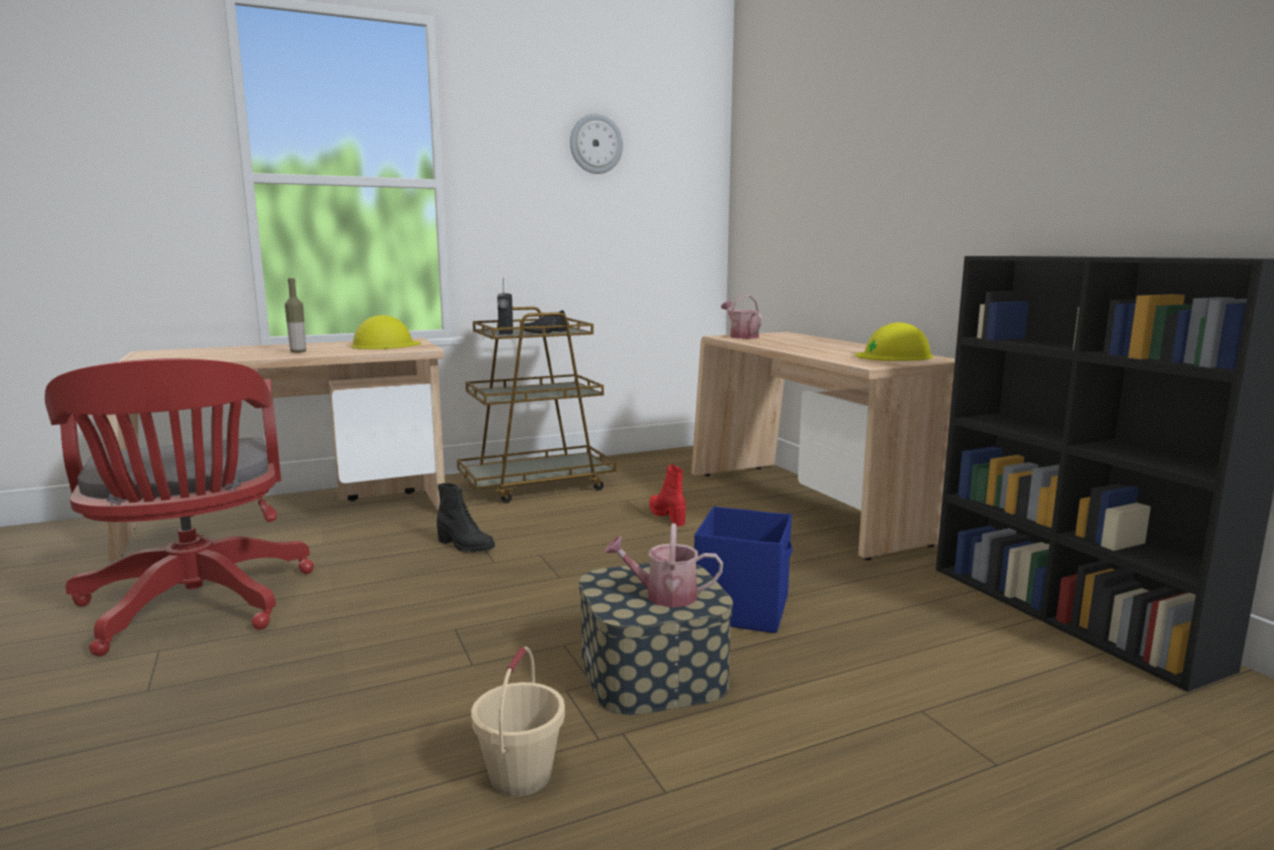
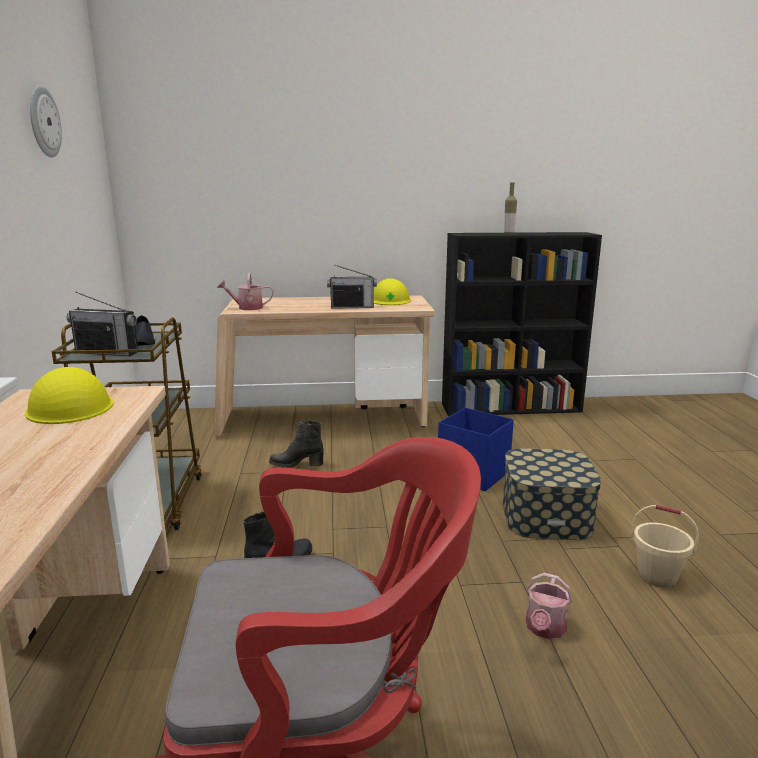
camera: 70 degrees left, 5 degrees up
bottle [285,278,306,353] -> bottle moved to [504,182,517,234]
watering can [604,523,723,608] -> watering can moved to [526,573,572,639]
red boot [649,464,686,526] -> black boot [269,421,324,468]
none -> radio [327,264,377,309]

